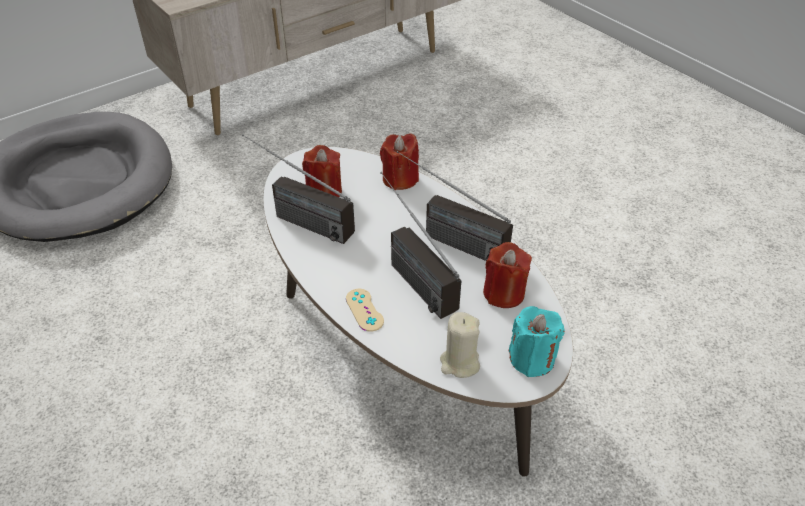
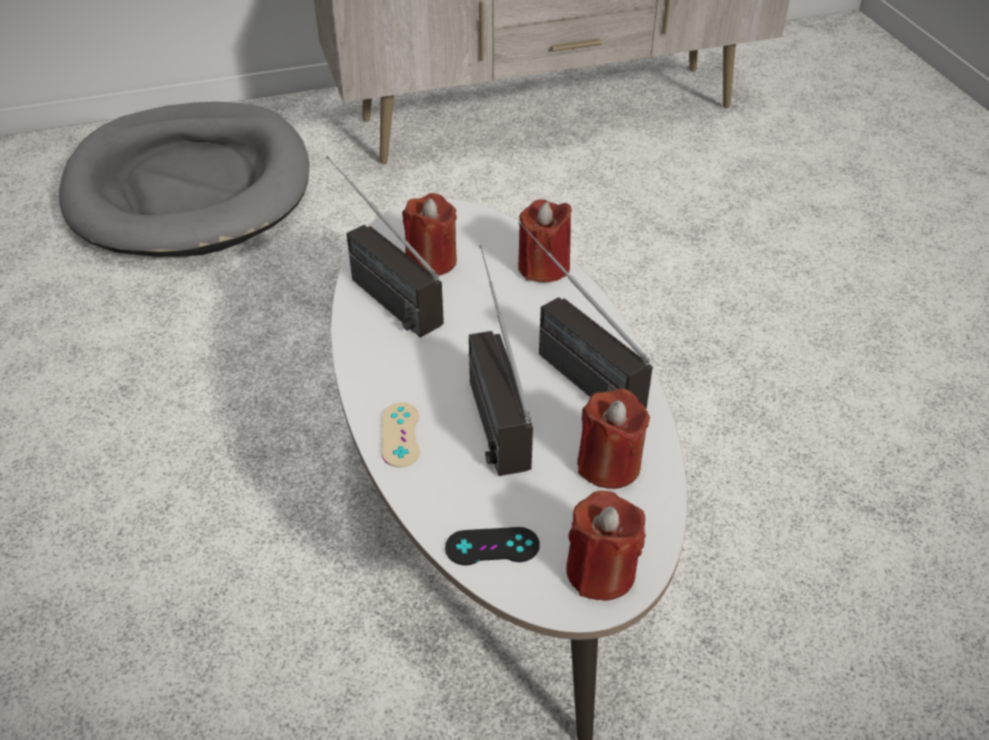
camera: 20 degrees right, 0 degrees up
beige candle [440,312,480,378] -> black game controller [445,527,540,566]
turquoise candle [509,306,565,377] -> red candle [566,491,646,601]

